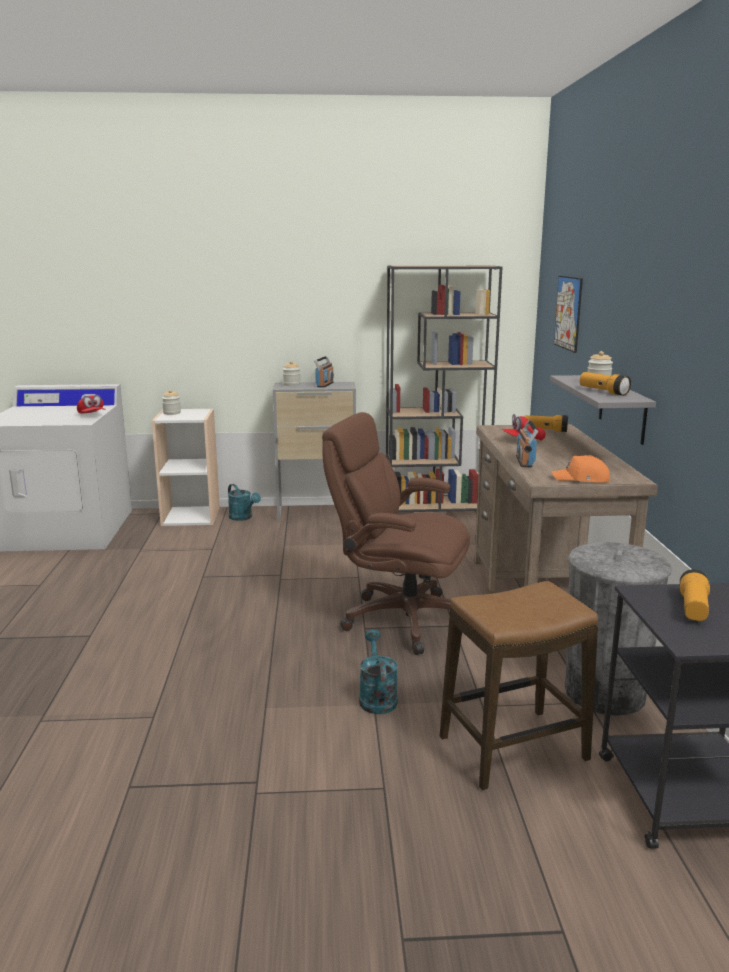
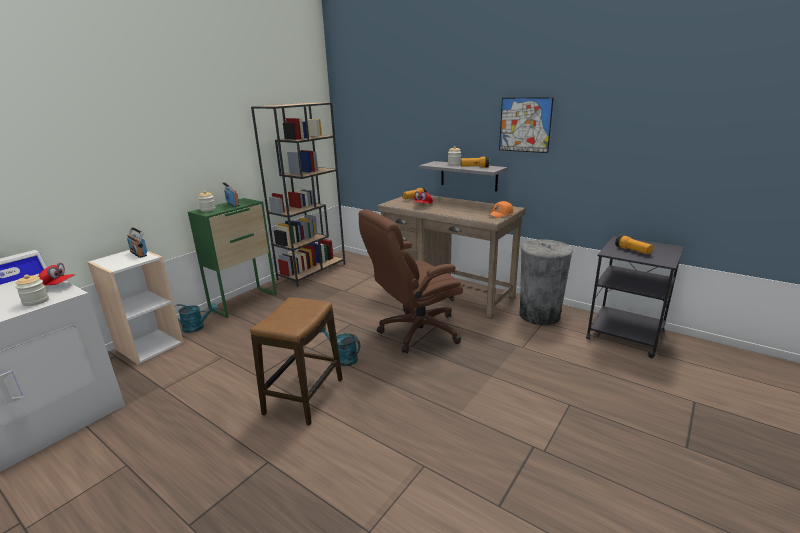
camera: 50 degrees left, 5 degrees up
jar [162,390,181,415] -> jar moved to [15,274,49,306]
grey cabinet [273,382,356,521] -> green cabinet [188,198,277,318]
turquoise watering can [359,630,398,714] -> turquoise watering can moved to [320,325,360,366]
stool [440,581,598,790] -> stool moved to [250,297,342,426]
radio [516,420,538,467] -> radio moved to [127,227,147,258]
picture [554,276,583,353] -> picture moved to [499,97,554,153]

